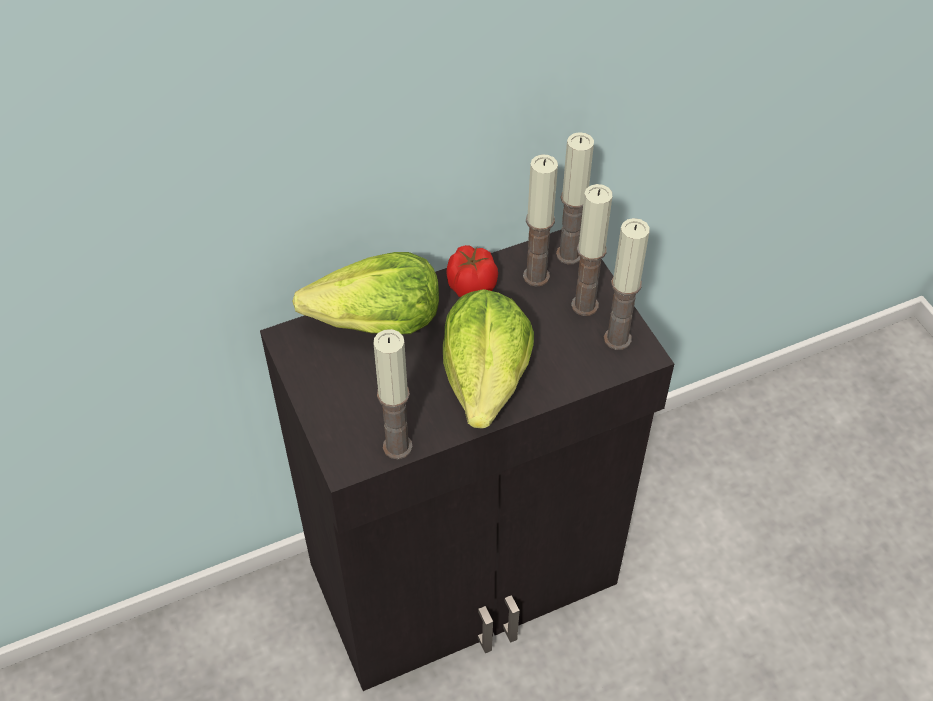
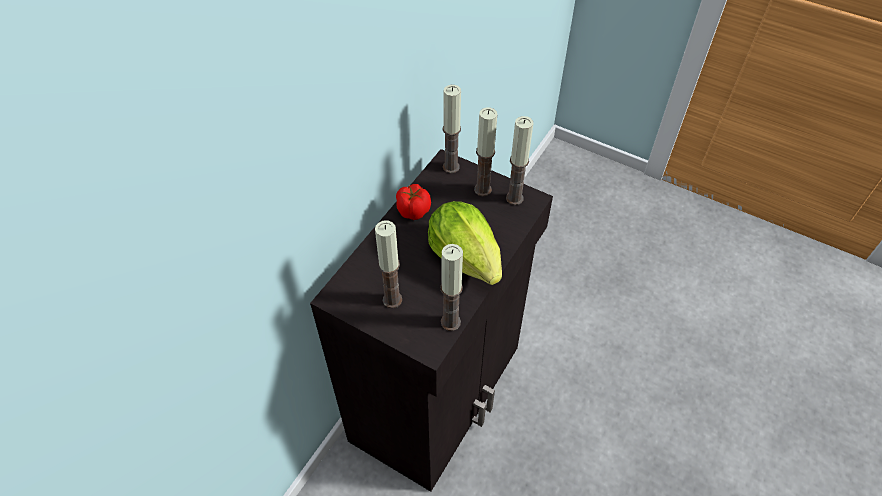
camera: 35 degrees left, 0 degrees up
lettuce [292,252,439,334] -> none
candle [523,154,558,287] -> candle moved to [375,220,402,308]

